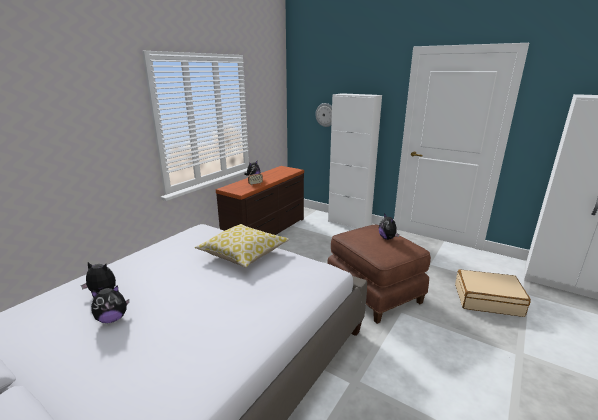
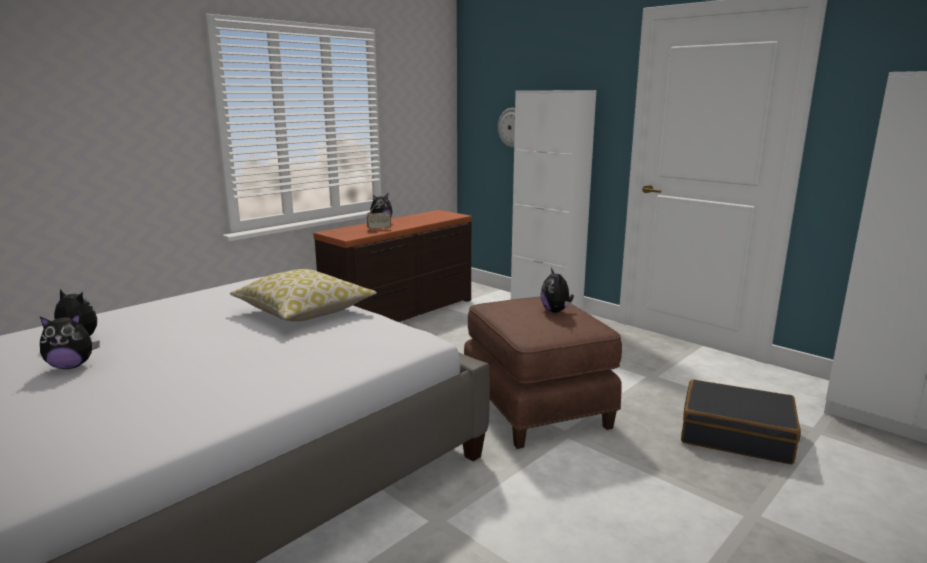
camera: 10 degrees right, 5 degrees down
beige suitcase [455,269,531,317] -> black suitcase [681,379,801,464]

